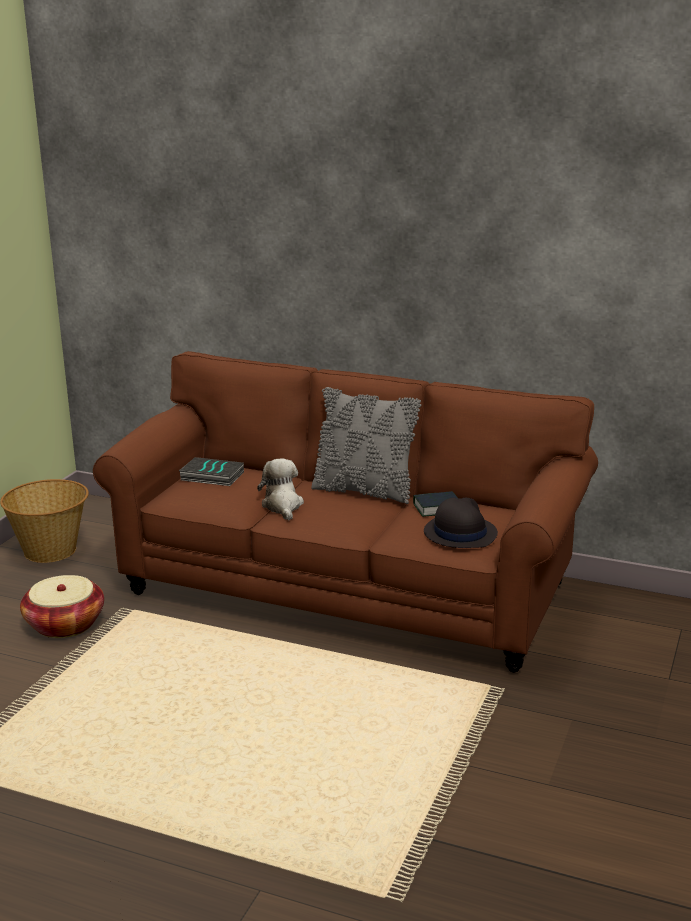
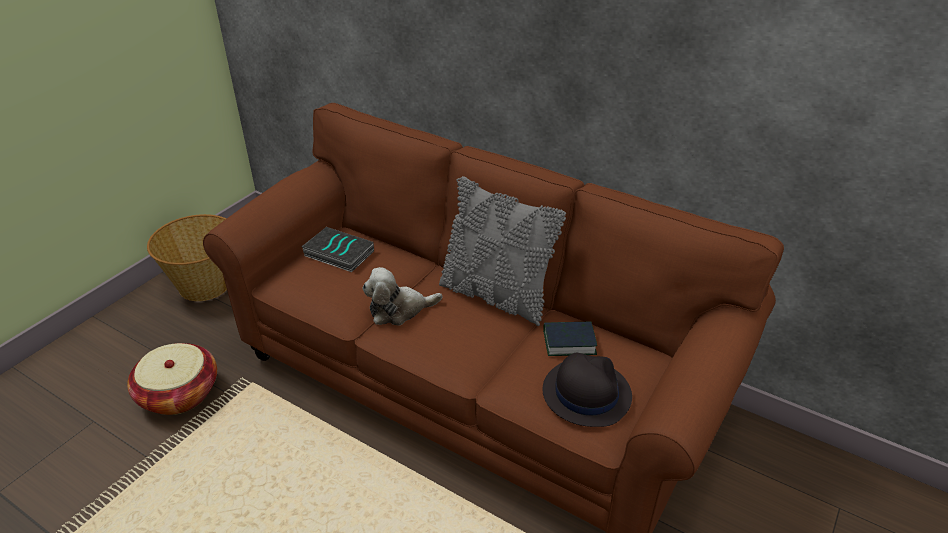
camera: 10 degrees right, 15 degrees up
plush toy [257,459,304,520] -> plush toy turned 105 degrees counterclockwise [362,267,442,326]

